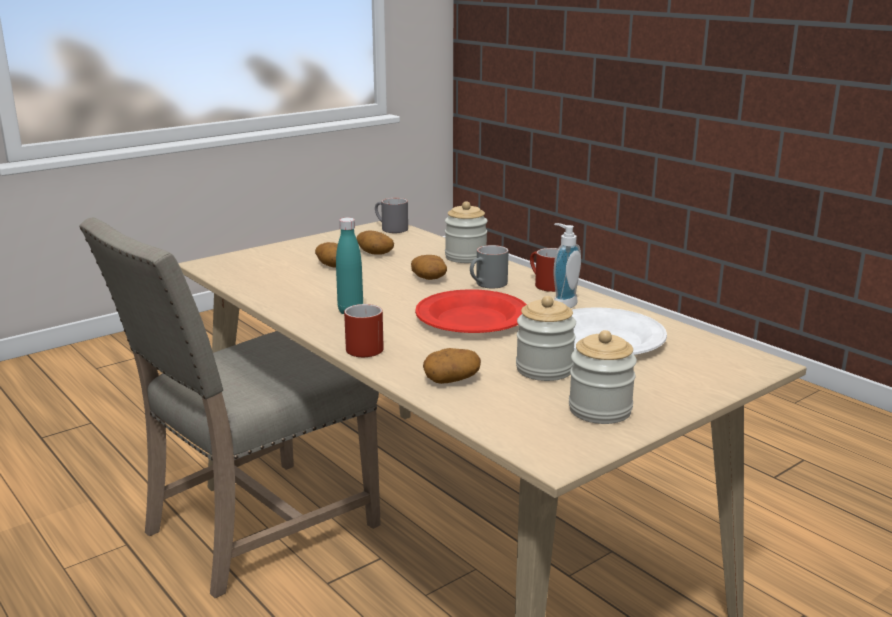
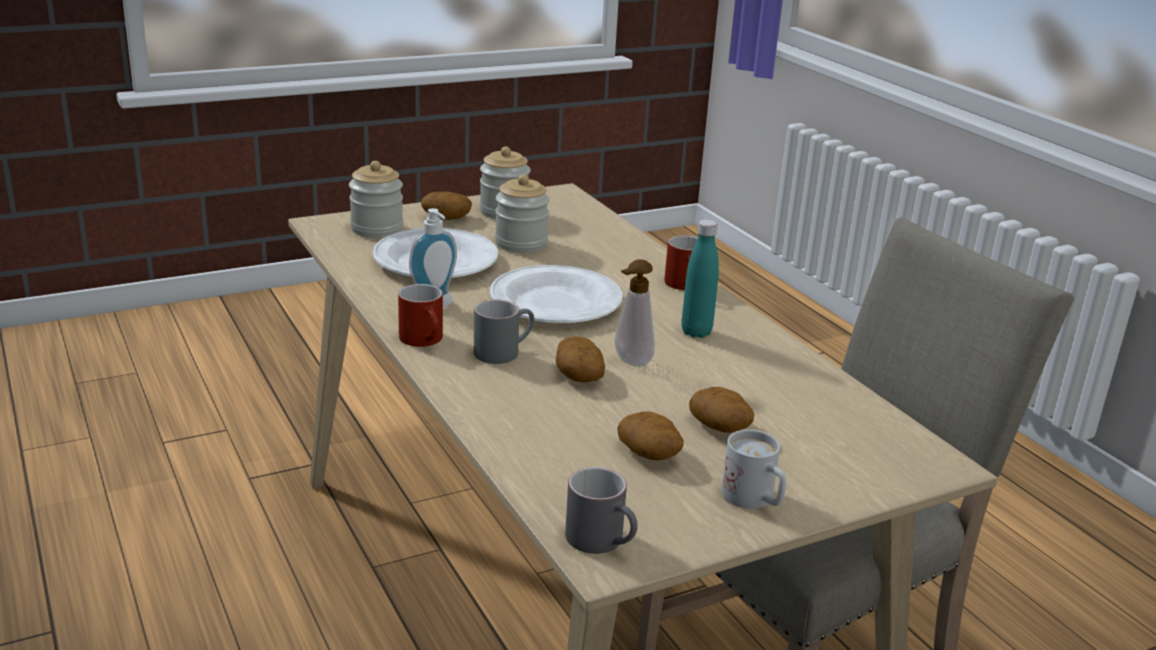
camera: 170 degrees left, 5 degrees up
red plate [415,289,527,333] -> white plate [490,265,622,323]
potato [423,348,481,384] -> potato moved to [421,192,472,220]
jar [445,201,488,263] -> jar moved to [349,161,403,238]
none -> soap dispenser [614,259,655,367]
none -> white mug [721,430,786,509]

